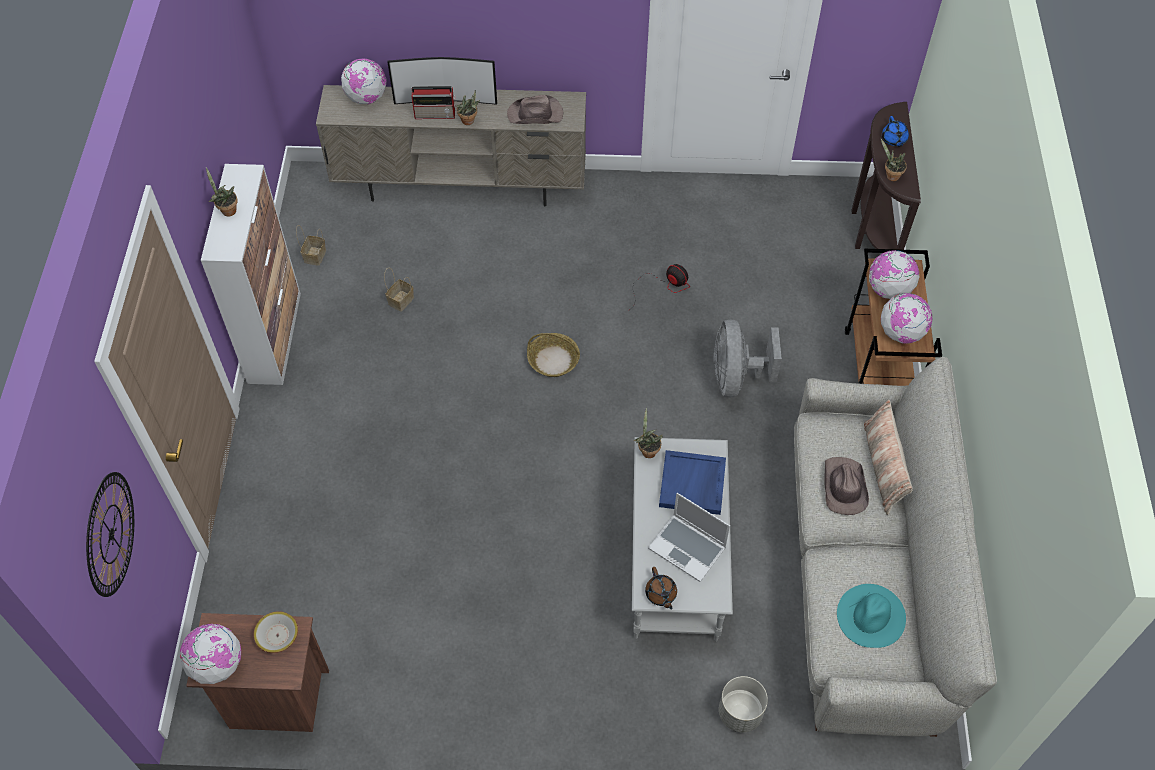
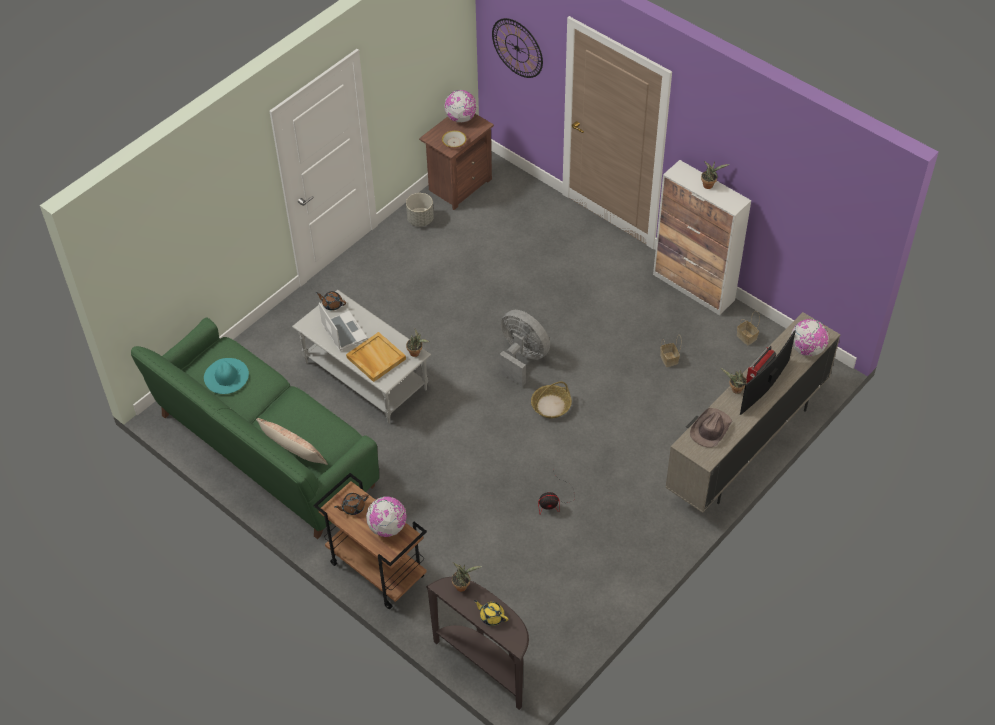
camera: 130 degrees right, 5 degrees down
laptop [648,493,730,582] -> laptop turned 75 degrees clockwise [319,302,368,351]
blue tray [659,450,726,515] -> beige tray [346,332,406,382]
grey fan [713,320,782,397] -> grey fan moved to [500,310,550,387]
grey planter [719,676,768,732] -> grey planter moved to [406,193,434,227]
grey sofa [794,357,997,737] -> green sofa [131,317,379,539]
brown hat [824,457,869,515] -> none
globe [881,293,932,344] -> brown teapot [334,493,369,515]
blue teapot [882,116,909,147] -> yellow teapot [474,600,508,626]

